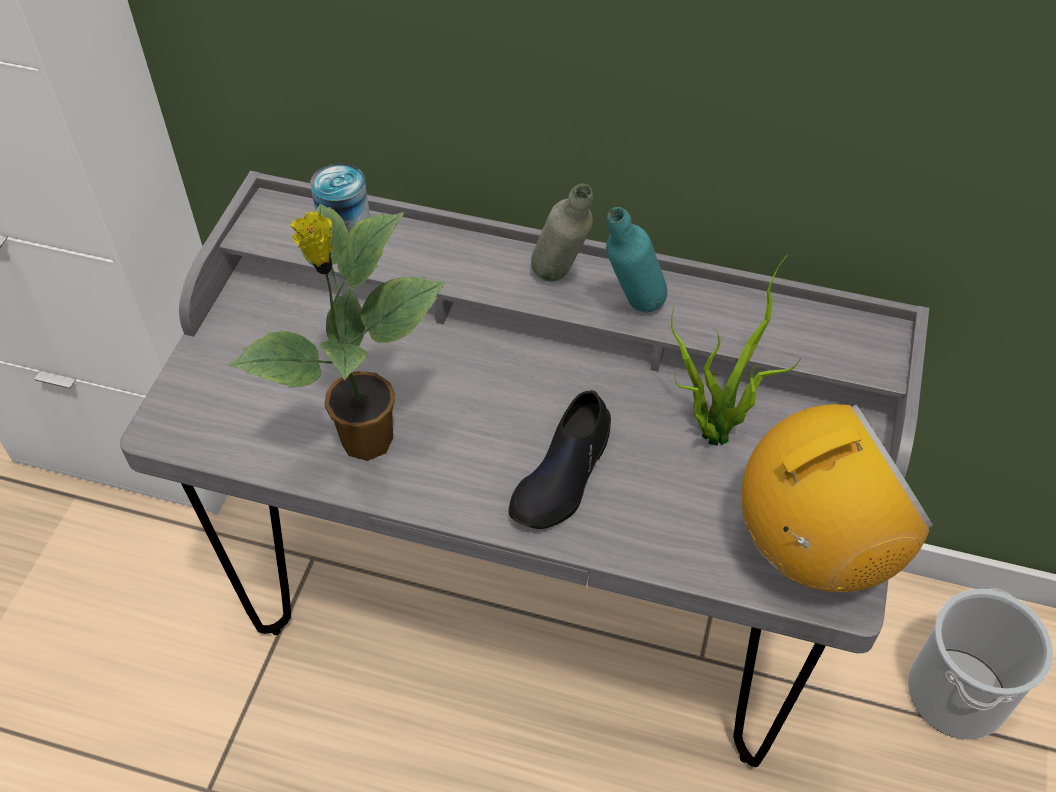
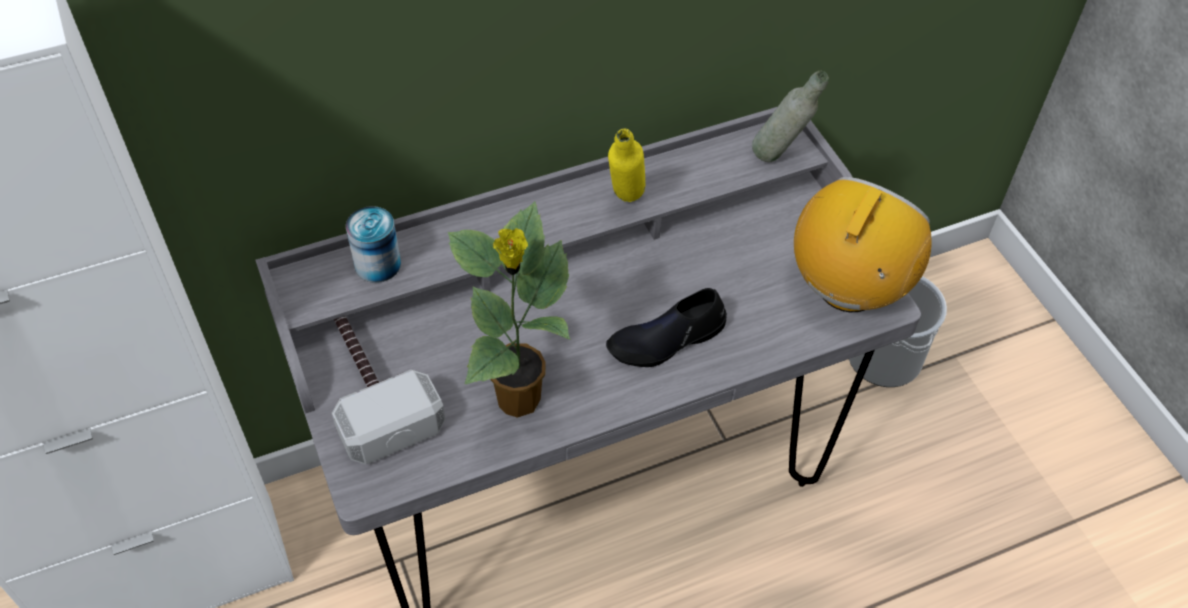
camera: 40 degrees left, 0 degrees up
black shoe [509,390,611,529] -> black shoe turned 75 degrees clockwise [606,288,727,367]
grey bottle [531,183,593,282] -> grey bottle moved to [752,70,829,162]
turquoise bottle [606,207,667,313] -> yellow bottle [608,129,645,202]
potted plant [671,254,801,446] -> none
none -> hammer [332,316,446,465]

